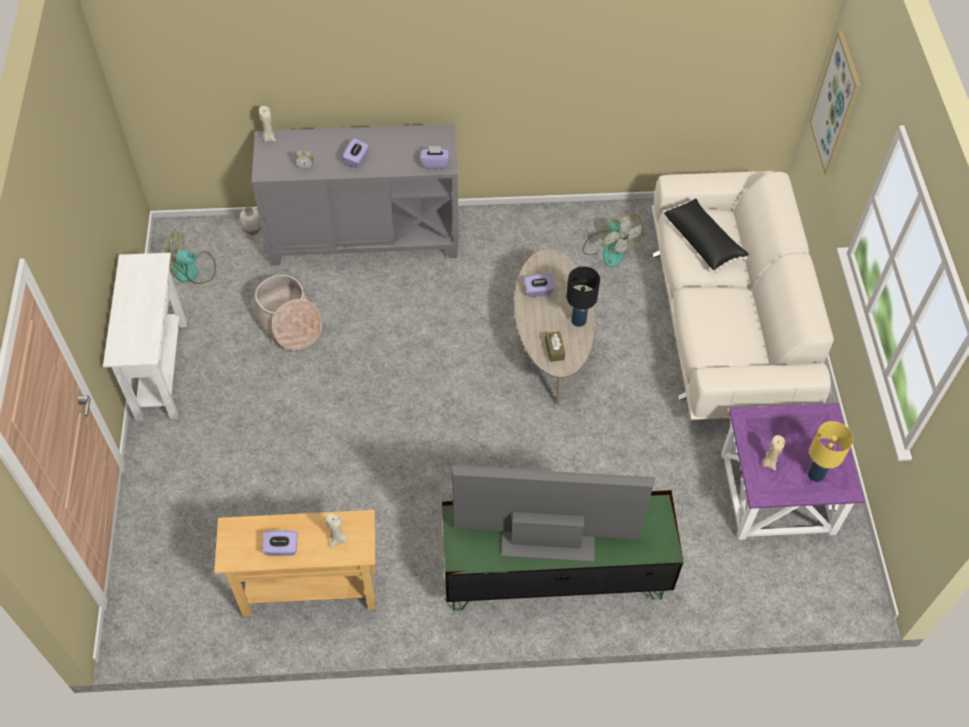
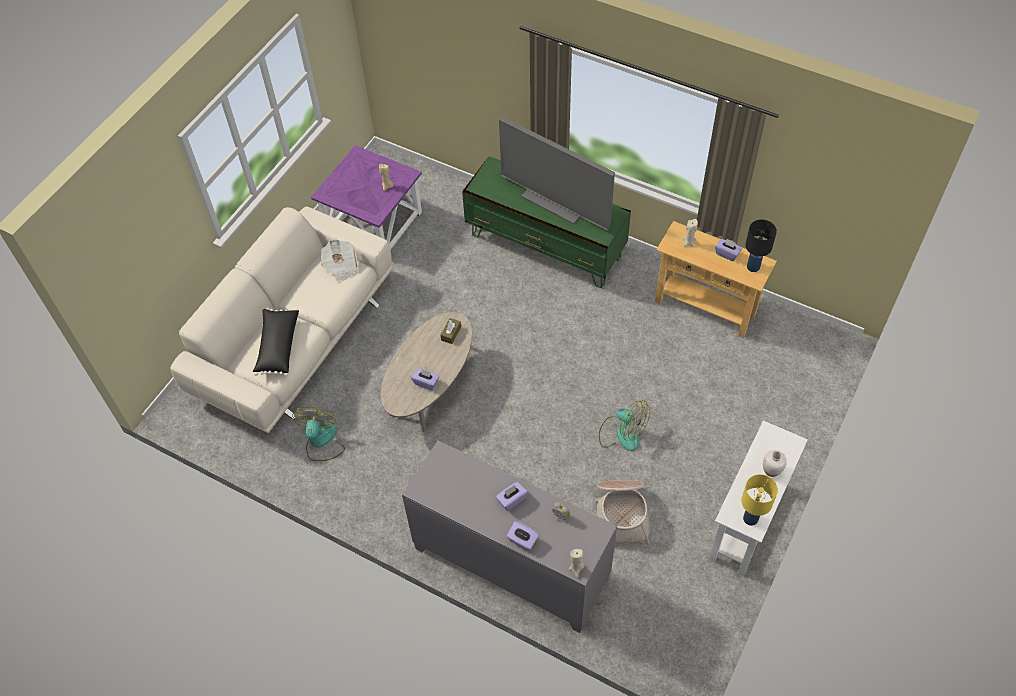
camera: 145 degrees left, 0 degrees up
fan [165,231,216,284] -> fan moved to [599,400,650,451]
white vase [240,207,261,235] -> white vase moved to [763,450,787,477]
purple tissue box [421,146,449,169] -> purple tissue box moved to [506,521,539,551]
black table lamp [566,266,600,327] -> black table lamp moved to [745,219,777,272]
yellow table lamp [808,421,853,482] -> yellow table lamp moved to [741,474,778,526]
picture [809,31,861,175] -> none
none -> newspaper [321,238,358,283]

